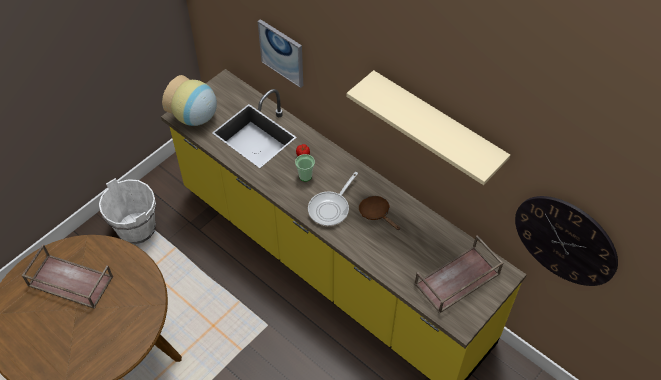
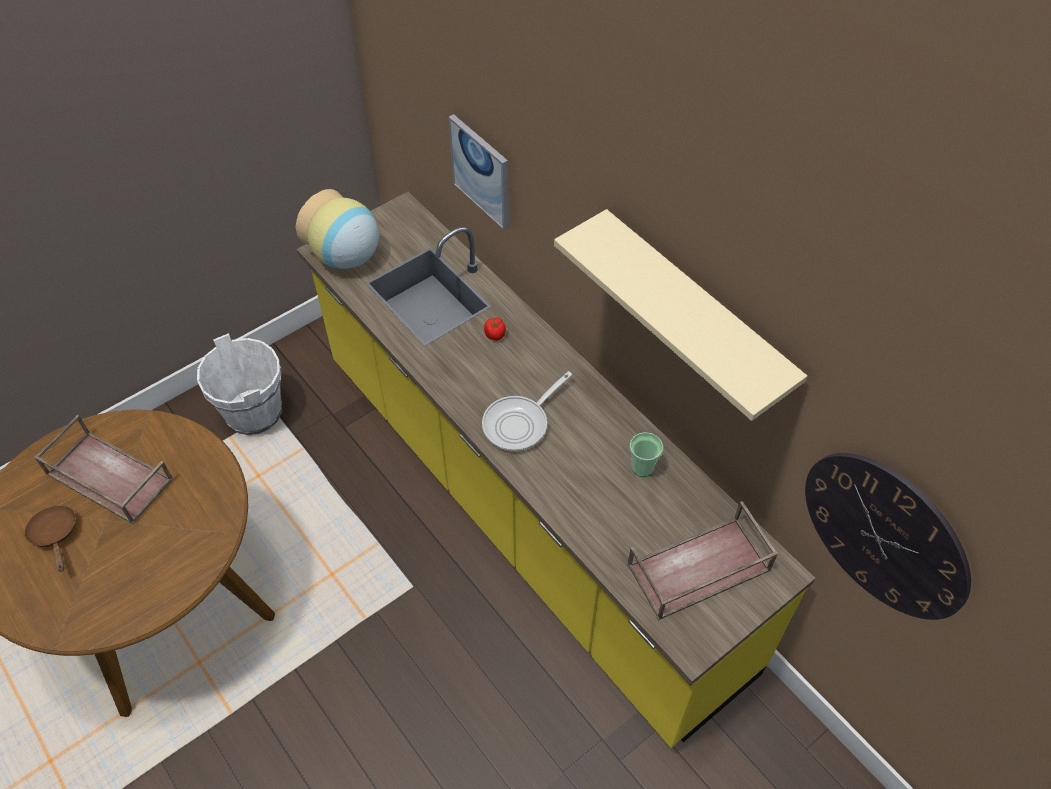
camera: 10 degrees right, 0 degrees up
cup [295,154,315,181] -> cup moved to [629,432,663,477]
brown frying pan [359,196,400,230] -> brown frying pan moved to [24,505,77,572]

